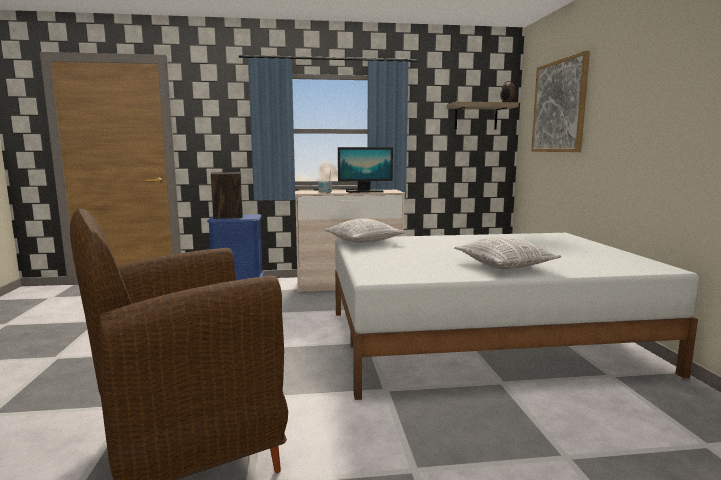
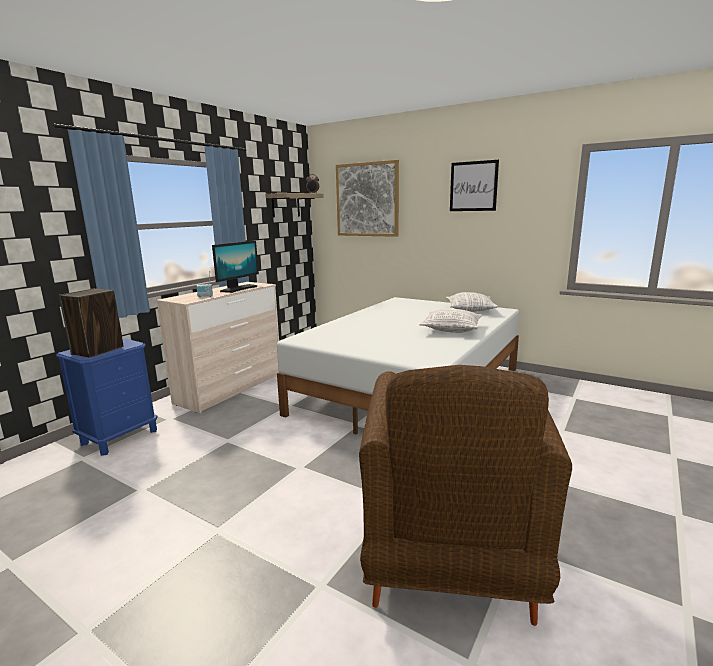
camera: 50 degrees left, 5 degrees up
pillow [324,219,405,243] -> pillow moved to [446,292,499,312]
none -> picture [450,160,499,211]

